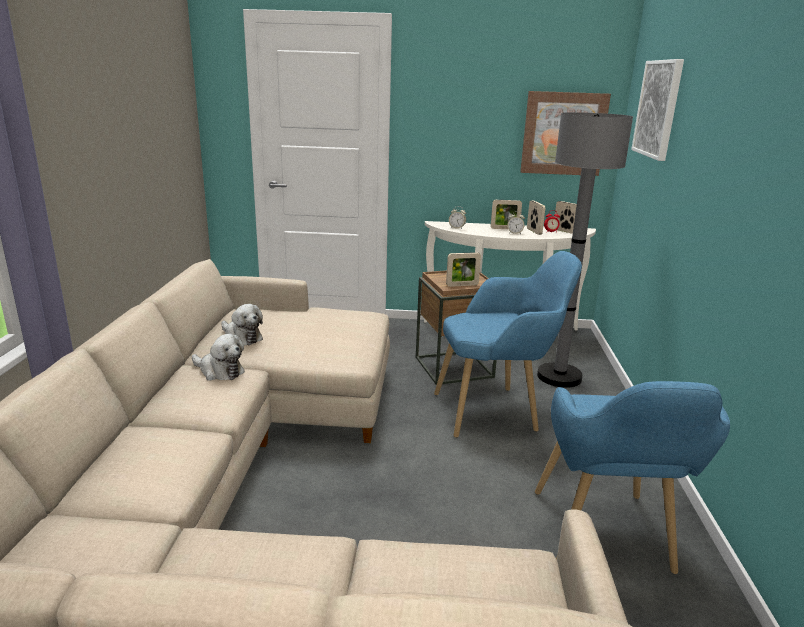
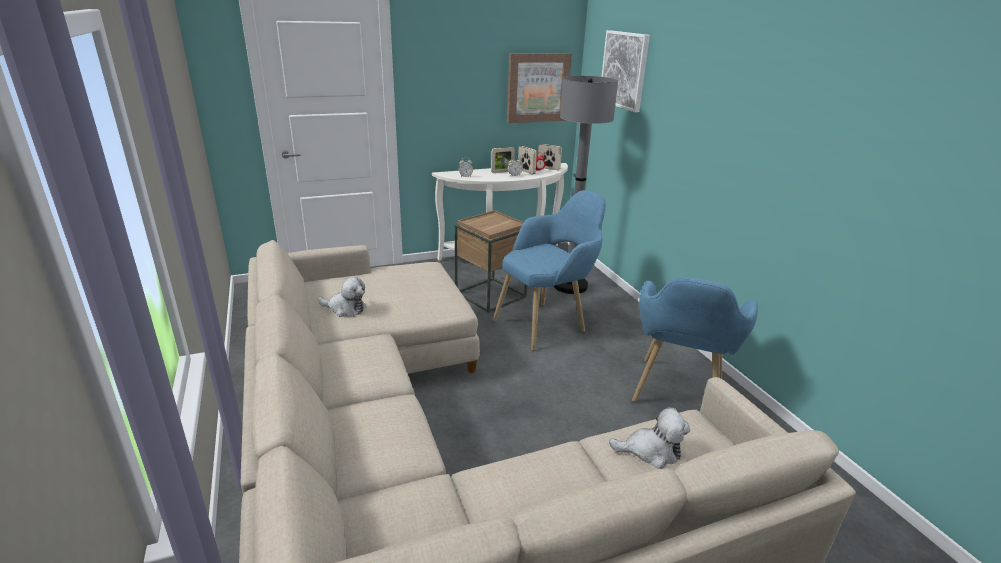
camera: 25 degrees left, 5 degrees up
plush toy [192,334,245,381] -> plush toy moved to [609,407,690,469]
picture frame [446,252,481,287] -> none
blue armchair [535,381,730,574] -> blue armchair turned 45 degrees clockwise [632,277,758,402]

